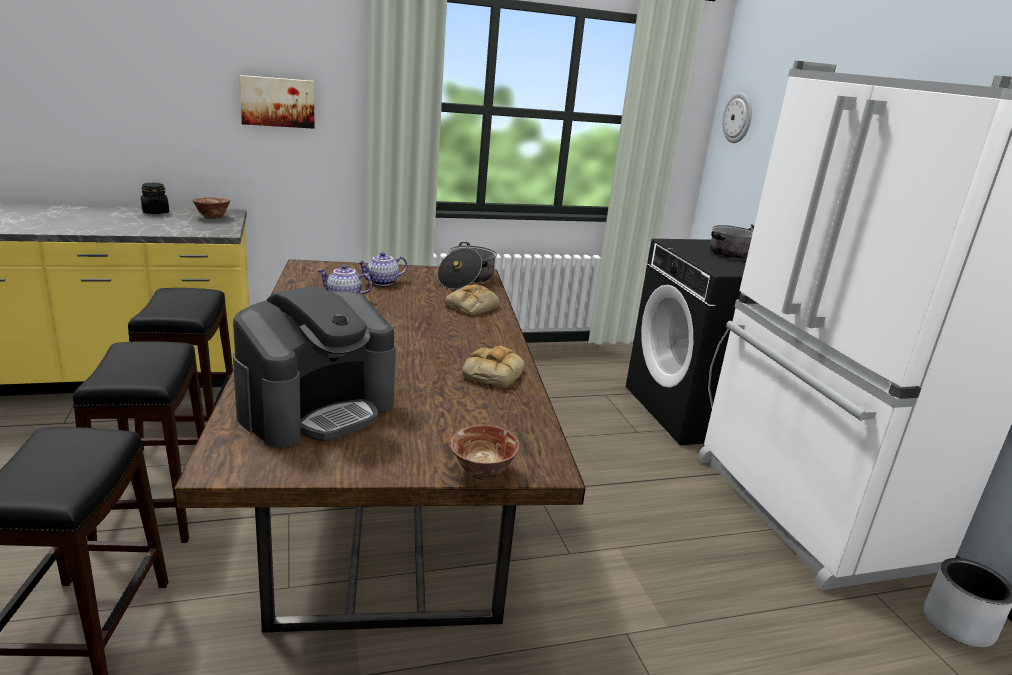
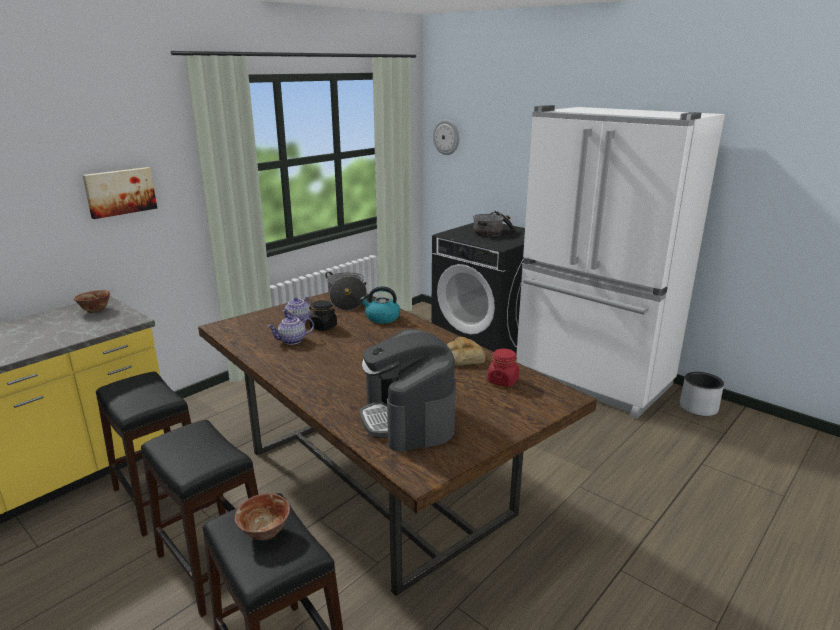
camera: 30 degrees left, 0 degrees up
black jar [141,183,169,214] -> black jar moved to [309,300,337,331]
coffee machine [233,285,396,448] -> coffee machine turned 150 degrees clockwise [360,329,456,452]
bread [445,284,500,315] -> kettle [360,286,400,324]
bowl [451,425,519,480] -> bowl moved to [235,493,290,540]
none -> red jar [487,349,519,387]

